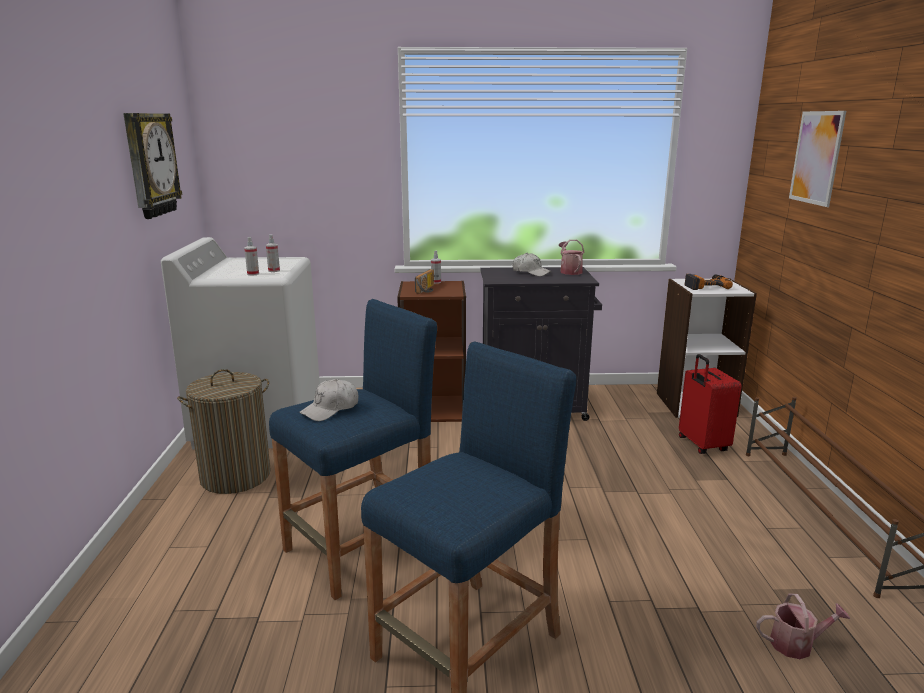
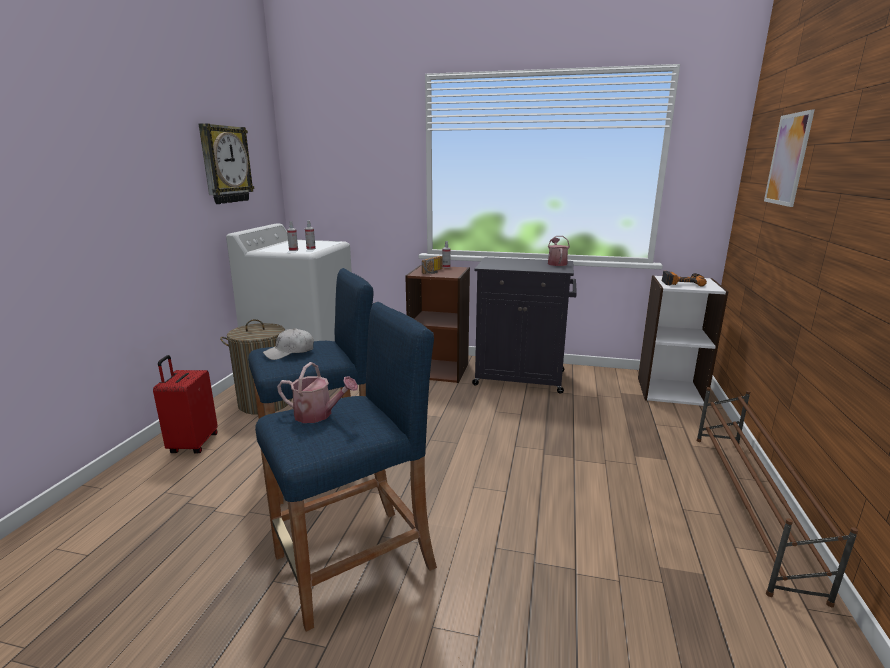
camera: 15 degrees right, 0 degrees up
white cap [512,253,551,276] -> none
red suitcase [679,354,741,454] -> red suitcase moved to [153,355,218,453]
watering can [756,594,850,659] -> watering can moved to [277,362,358,423]

